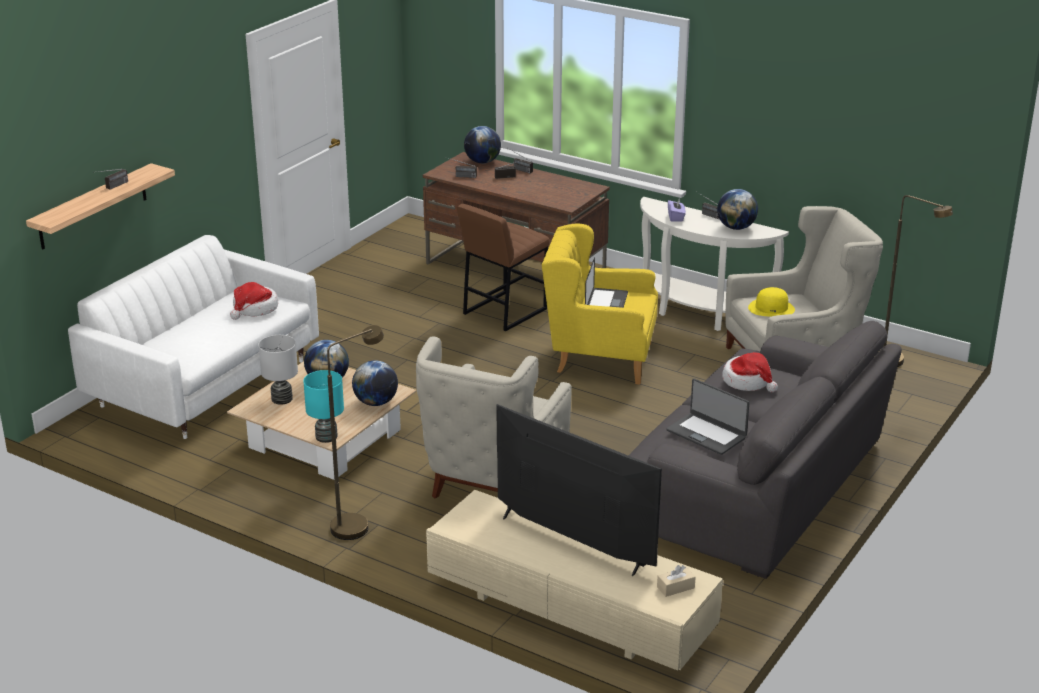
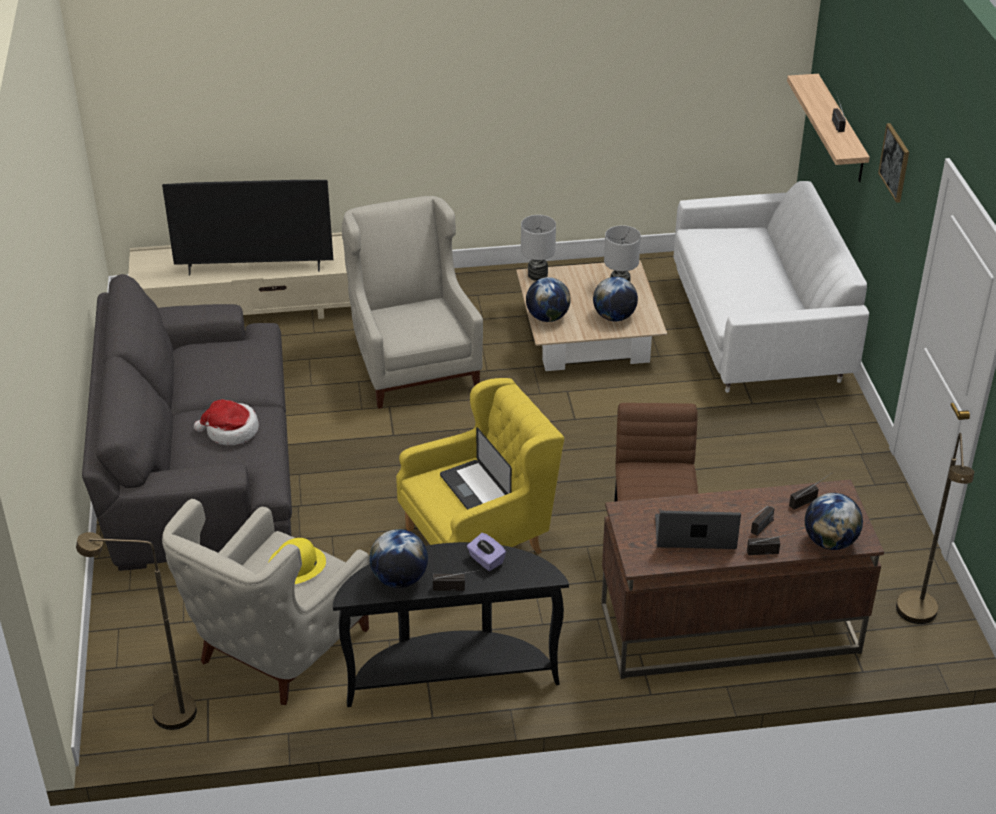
camera: 140 degrees right, 10 degrees up
hat [230,282,278,320] -> none
turquoise table lamp [303,370,344,443] -> grey table lamp [521,215,556,281]
brown floor lamp [327,325,384,540] -> brown floor lamp moved to [896,433,974,624]
white console table [640,197,789,331] -> black console table [333,542,569,707]
beige tissue box [657,565,695,597] -> none
laptop [666,378,750,455] -> laptop moved to [655,511,741,549]
none -> picture [878,123,909,203]

